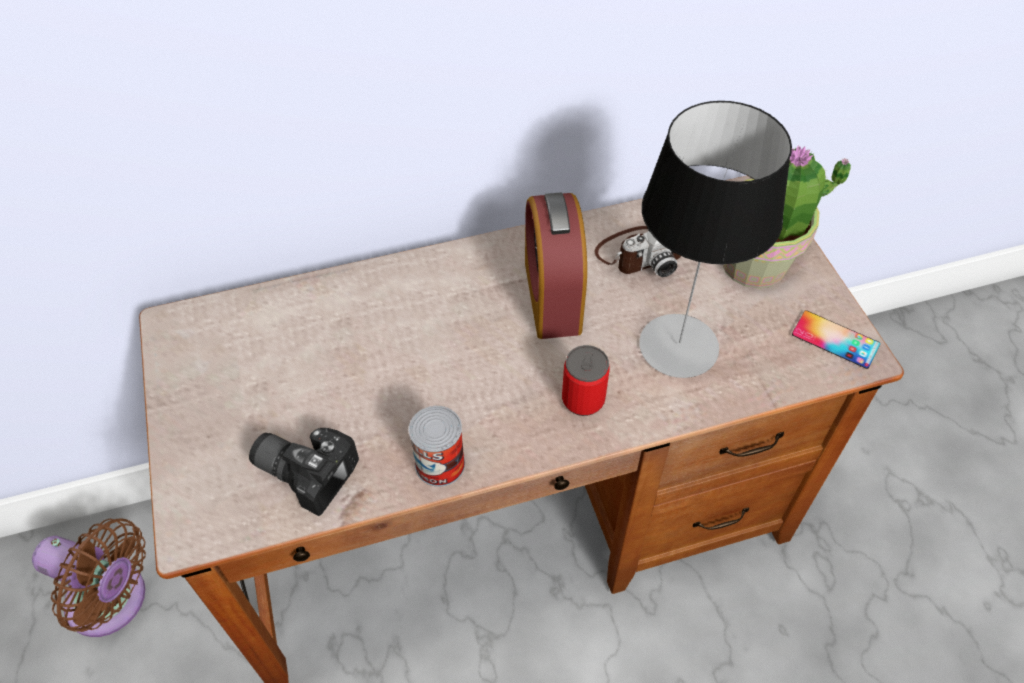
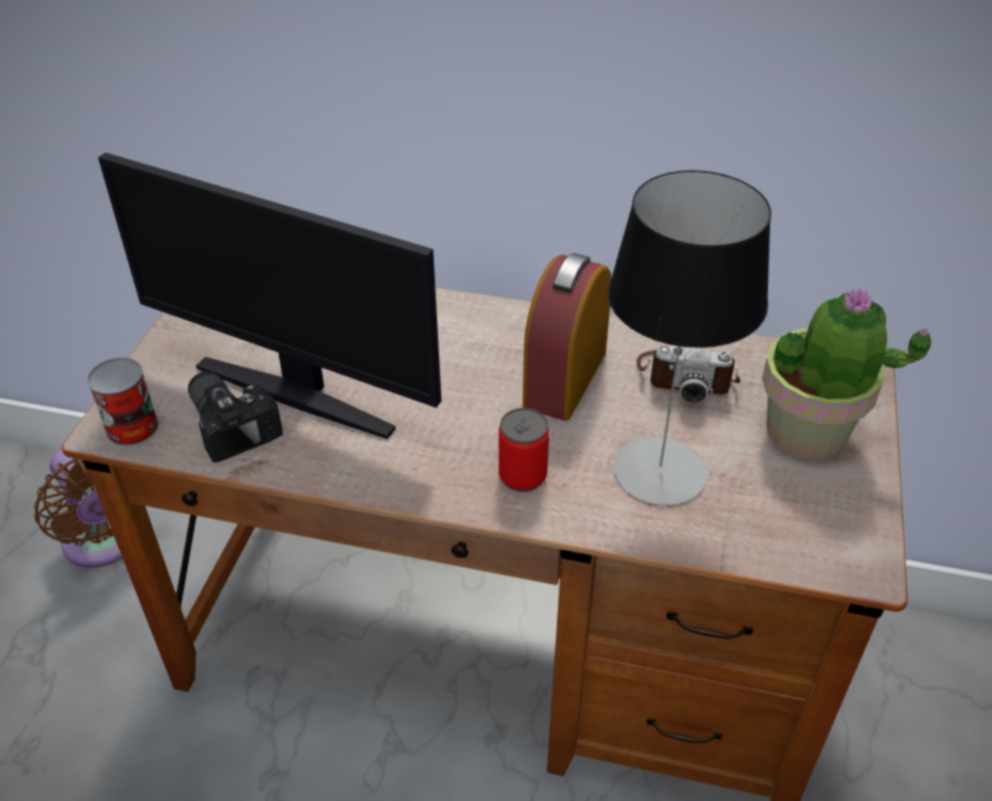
camera: 30 degrees right, 10 degrees down
can [408,406,465,487] -> can moved to [87,358,159,446]
phone [792,310,880,369] -> none
none -> monitor [98,152,442,439]

